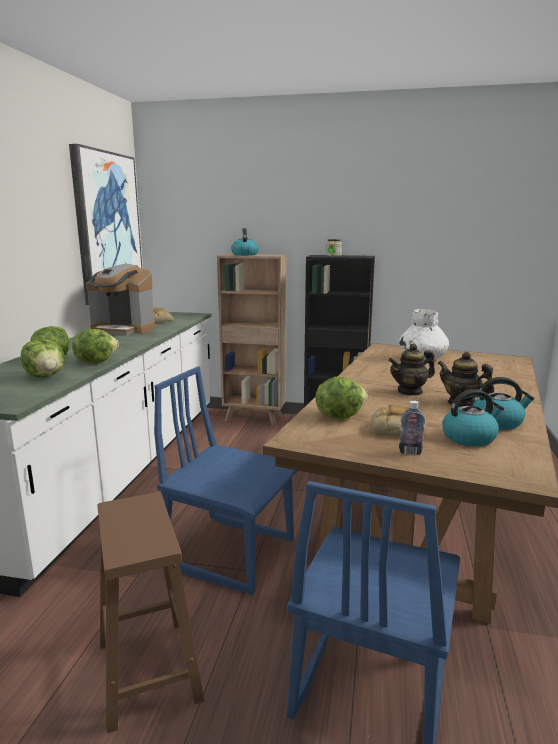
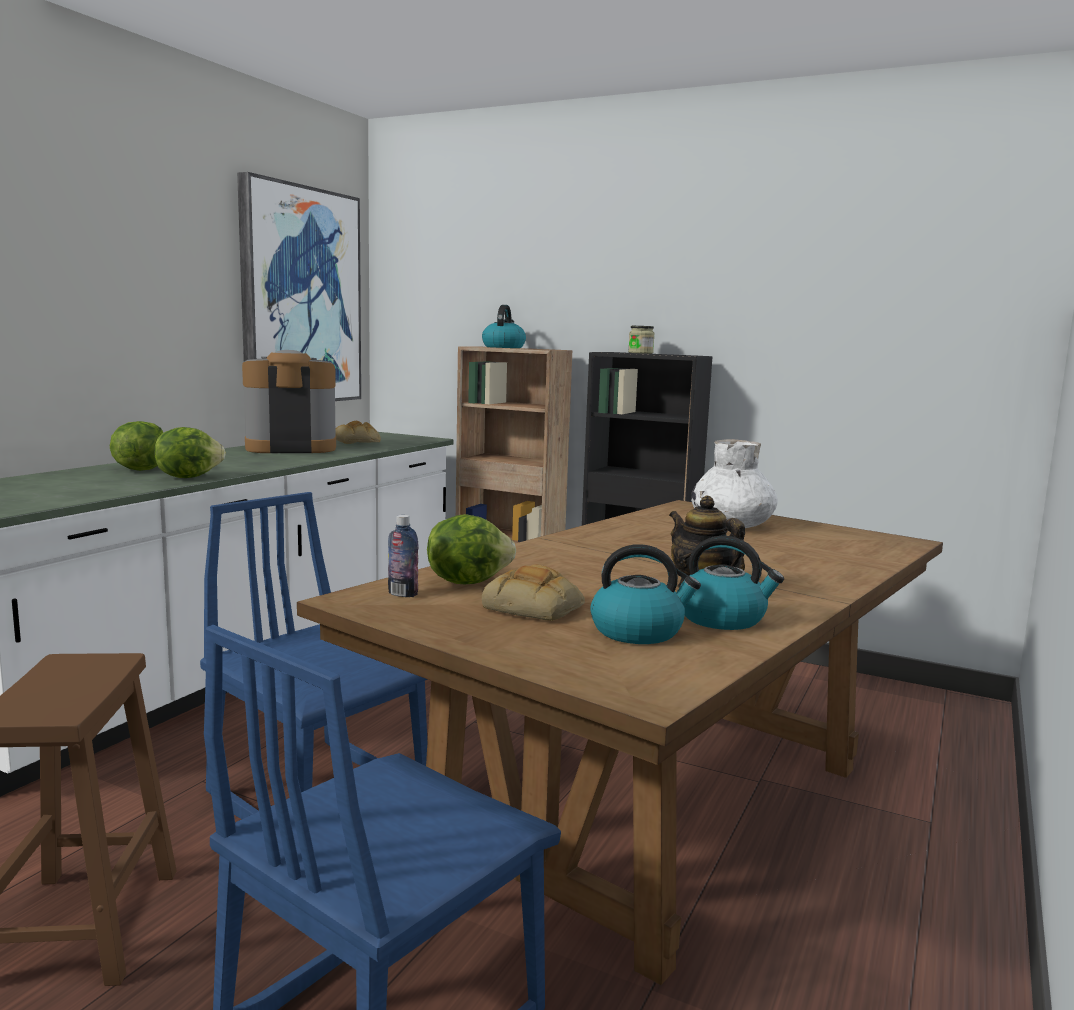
camera: 15 degrees right, 5 degrees down
lettuce [21,339,65,378] -> none
coffee machine [86,264,155,336] -> coffee machine turned 135 degrees clockwise [242,350,336,453]
teapot [388,343,435,396] -> none
bottle [399,401,425,455] -> bottle moved to [388,515,418,597]

